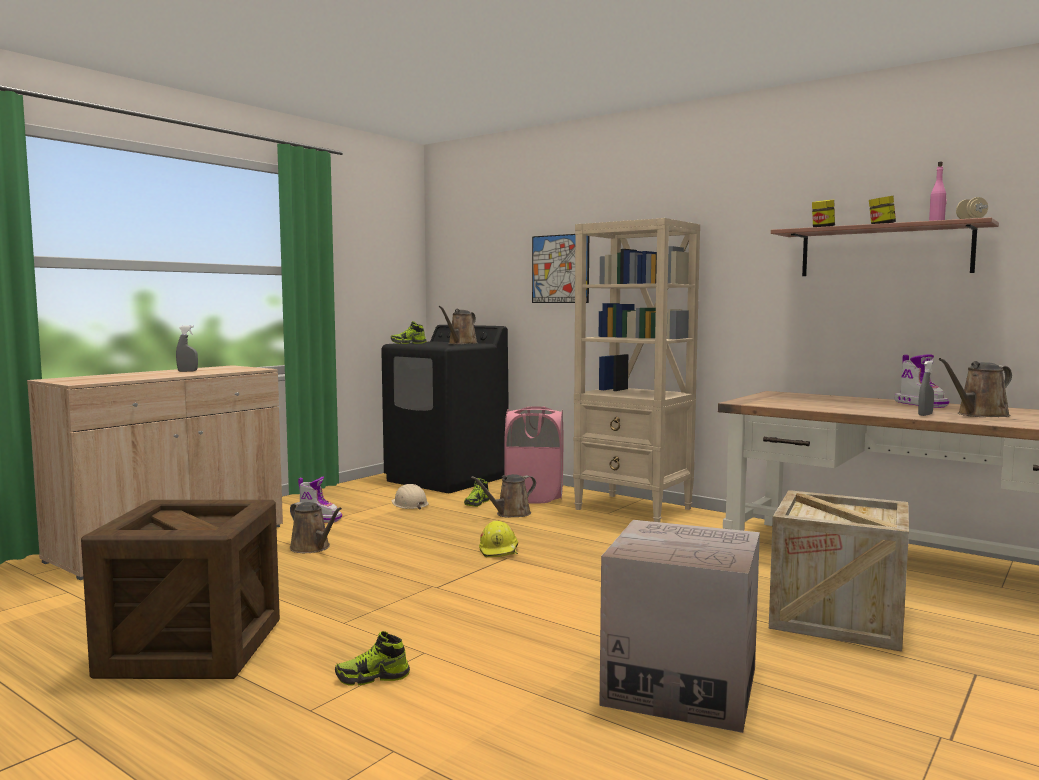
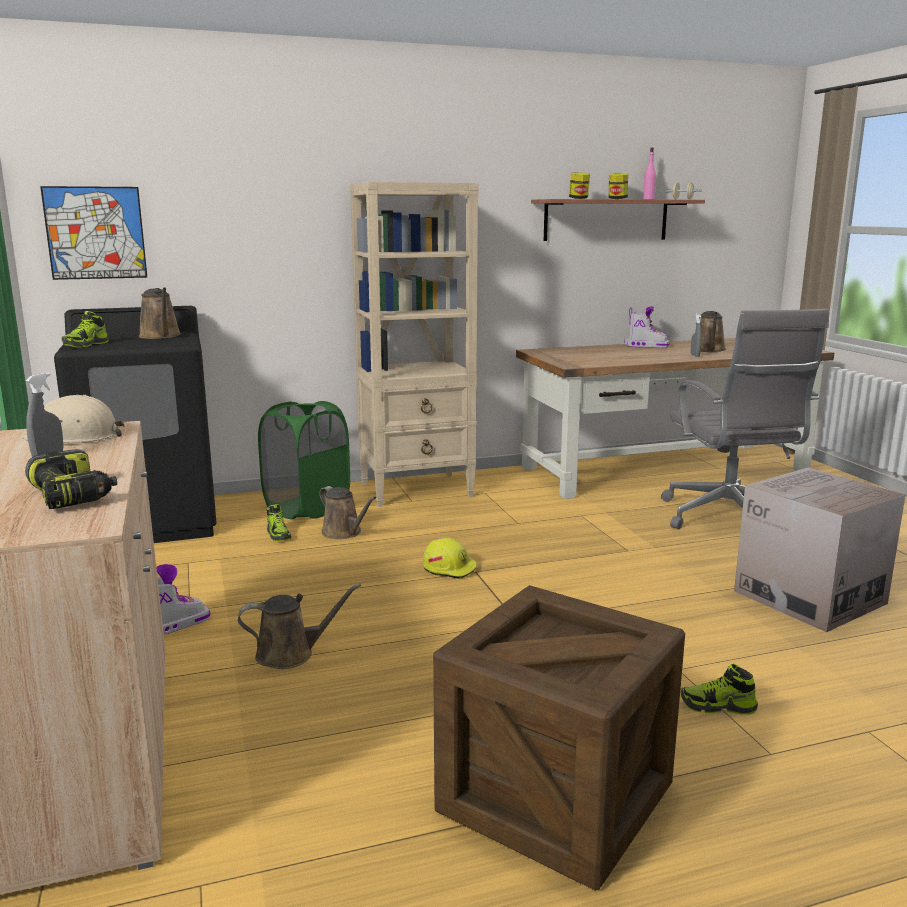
camera: 55 degrees left, 10 degrees up
shoe [335,631,410,686] -> shoe turned 75 degrees clockwise [681,664,758,715]
beige hard hat [391,484,429,509] -> beige hard hat moved to [22,395,125,443]
brown watering can [471,474,536,518] -> brown watering can turned 45 degrees counterclockwise [320,486,376,539]
pink laundry basket [504,406,563,504] -> green laundry basket [258,401,350,519]
picture [532,234,589,303] -> picture moved to [40,186,147,280]
crate [769,490,909,652] -> grey office chair [661,309,829,529]
none -> power drill [25,449,117,509]

